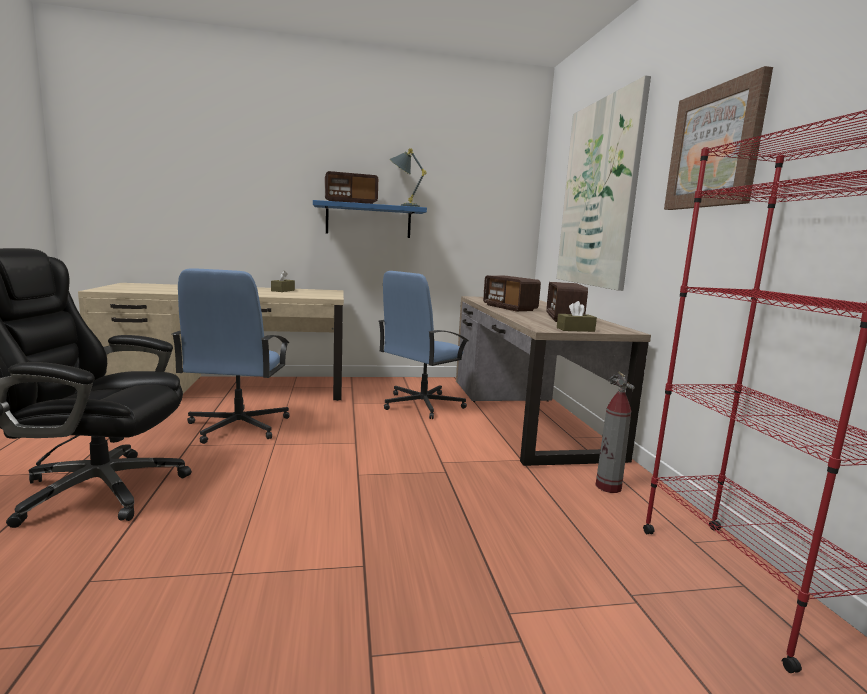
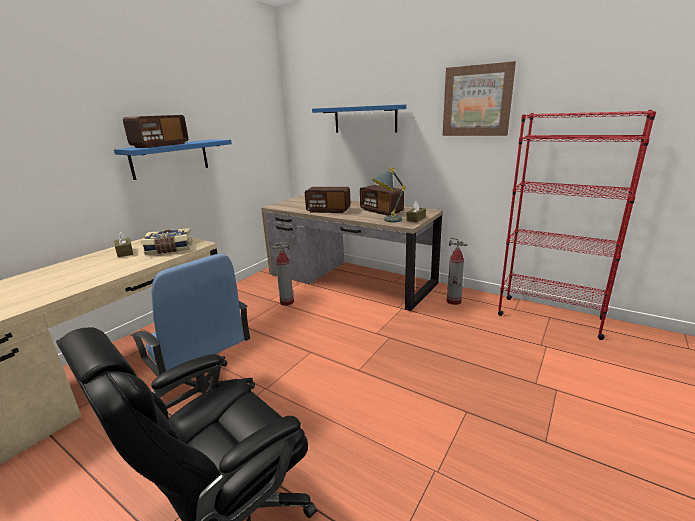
camera: 45 degrees left, 10 degrees up
blue office chair [379,271,469,419] -> fire extinguisher [272,242,294,306]
grey table lamp [390,148,427,207] -> grey table lamp moved to [372,167,406,223]
picture [556,75,651,291] -> blue shelf [312,105,406,133]
none -> book [141,228,192,255]

